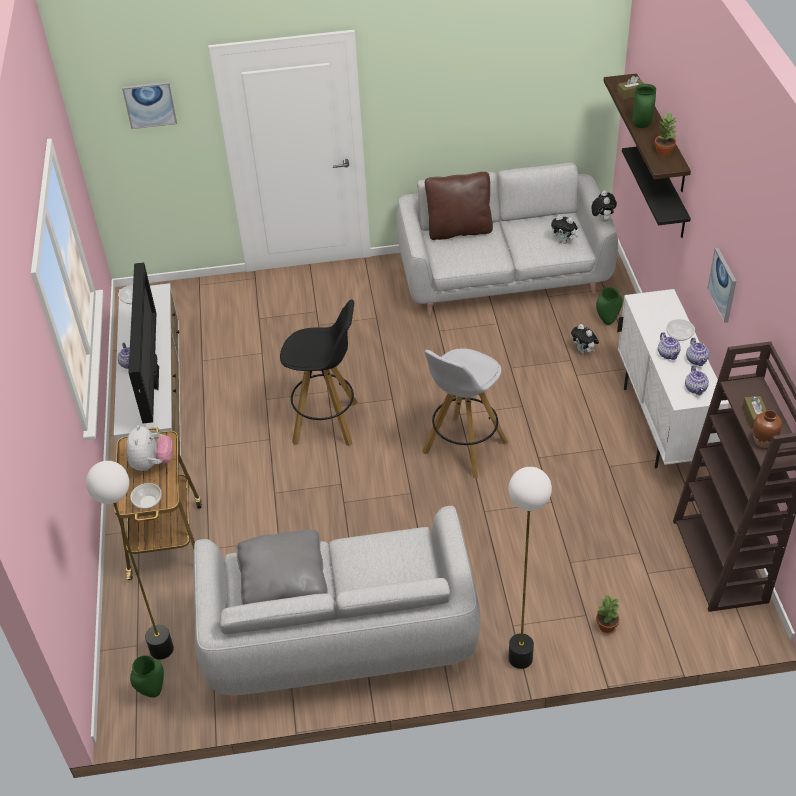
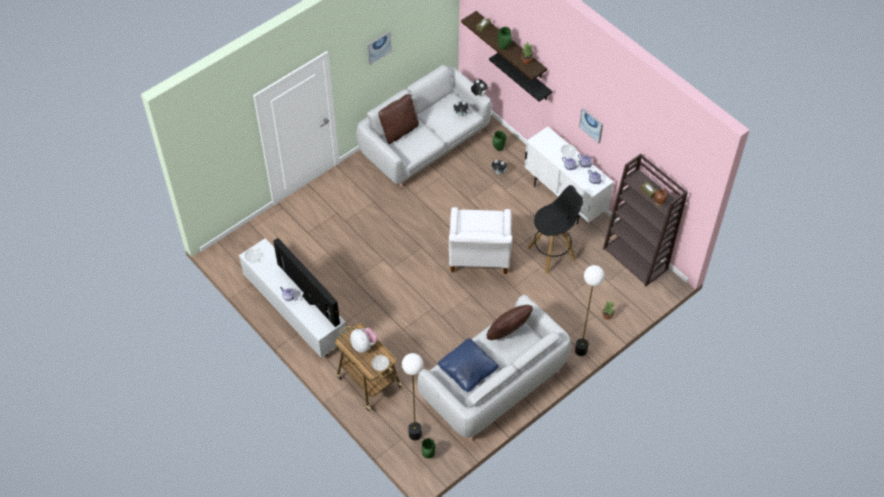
camera: 35 degrees left, 10 degrees up
picture [122,82,177,129] -> picture moved to [367,31,391,65]
grey pillow [236,529,328,605] -> blue pillow [438,338,499,392]
black stool [280,299,358,446] -> black stool moved to [528,185,583,274]
white stool [422,349,508,478] -> white armchair [449,207,513,274]
none -> brown pillow [487,305,533,340]

